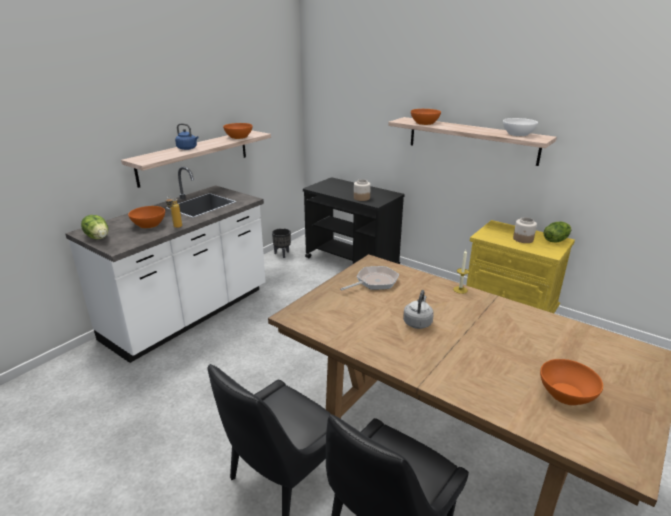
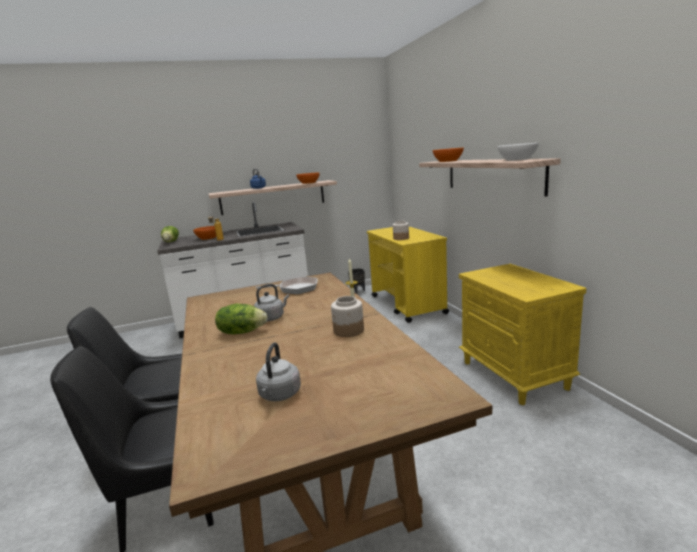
camera: 35 degrees right, 10 degrees down
black cart [303,177,405,264] -> yellow cart [367,227,449,323]
jar [513,217,537,243] -> jar moved to [331,296,364,337]
orange bowl [540,359,603,406] -> grey kettle [256,342,301,401]
lettuce [544,221,572,243] -> lettuce moved to [215,304,268,335]

